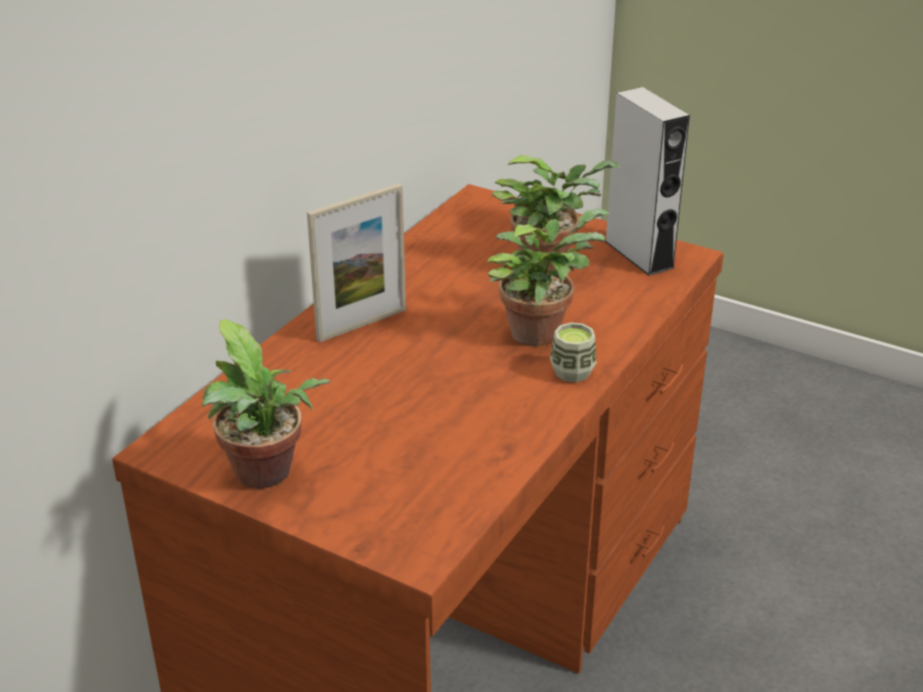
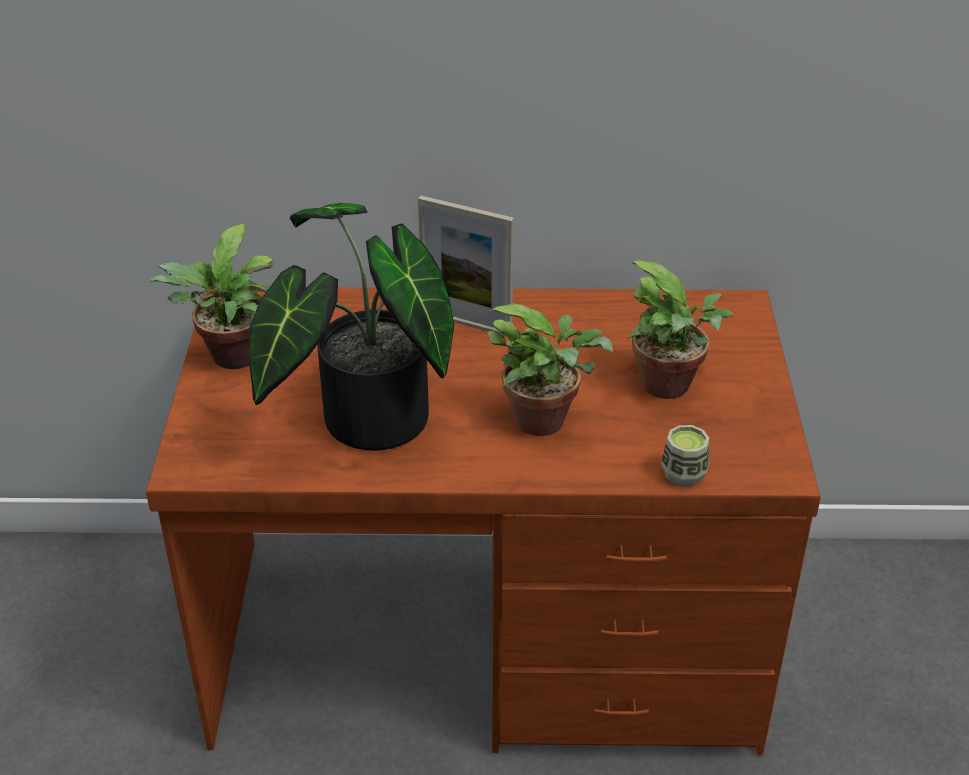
camera: 60 degrees right, 5 degrees up
cup [550,322,596,382] -> cup moved to [661,425,709,486]
grey speaker [604,87,690,276] -> none
none -> potted plant [249,203,454,451]

